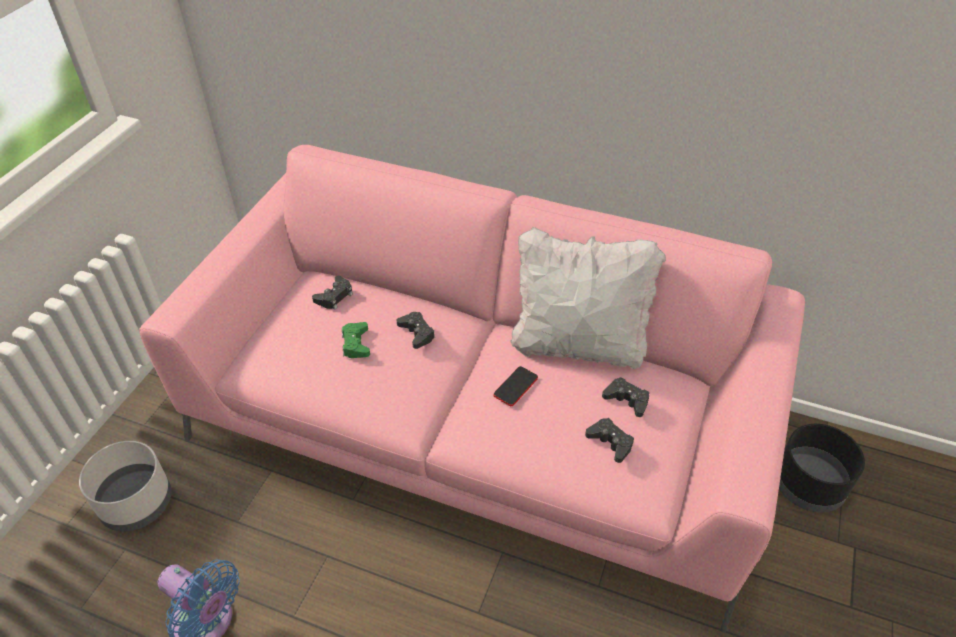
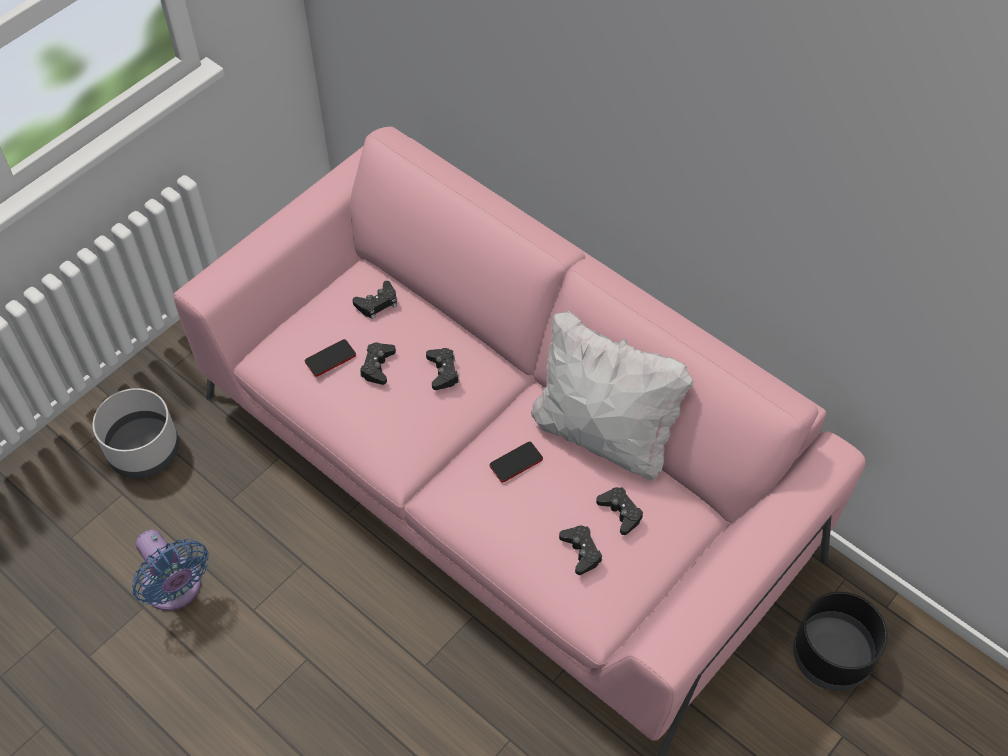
camera: 20 degrees right, 10 degrees up
green game controller [342,322,370,358] -> black game controller [360,342,396,385]
none -> phone [305,339,356,377]

